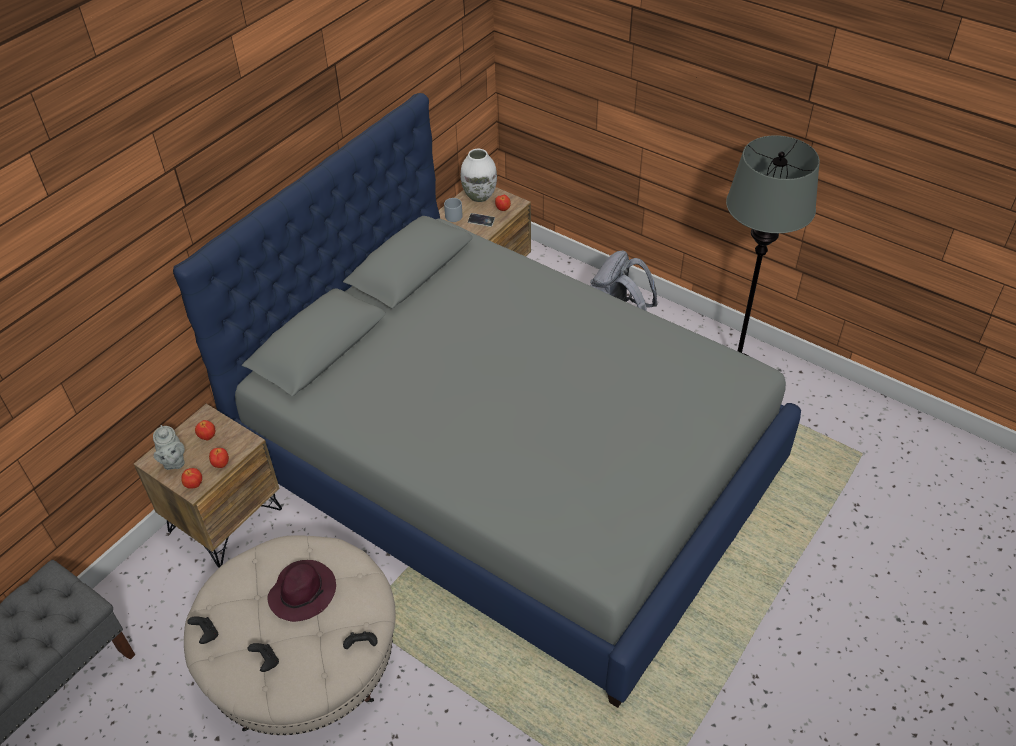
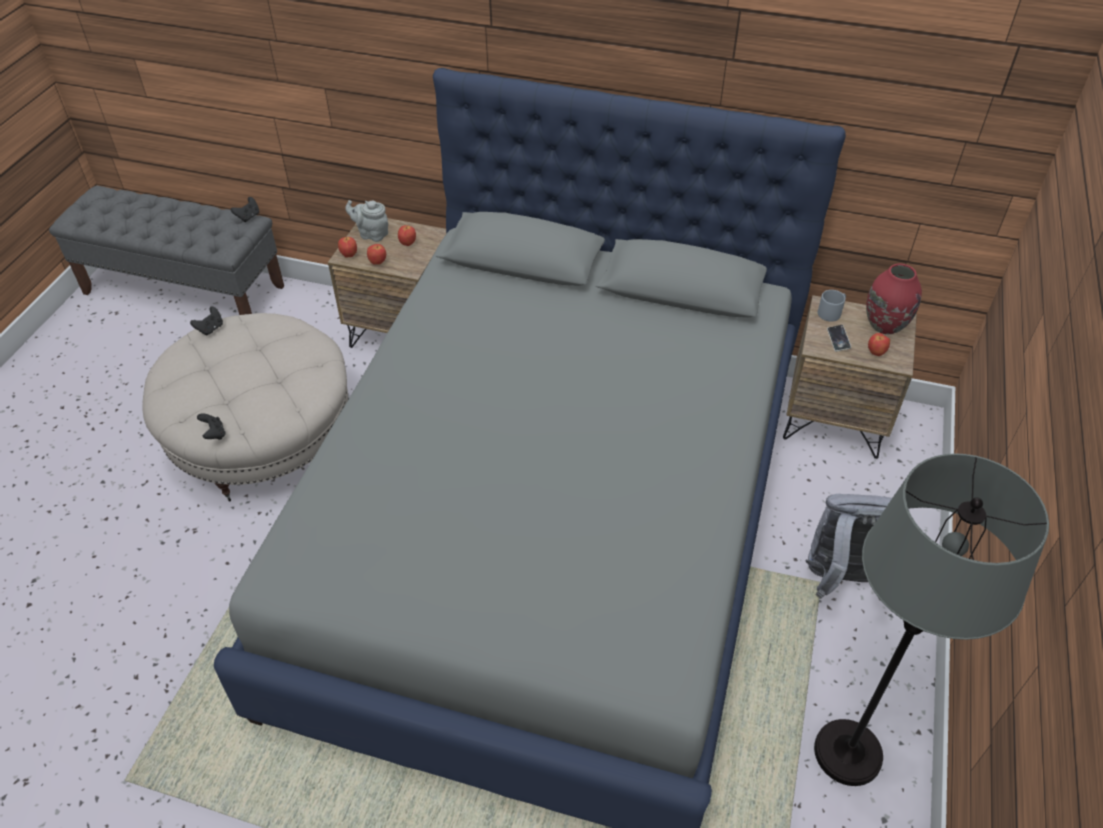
camera: 70 degrees right, 0 degrees up
grey teapot [153,425,185,470] -> grey teapot turned 60 degrees clockwise [345,200,388,242]
black game controller [248,643,279,672] -> black game controller moved to [231,197,259,222]
purple hat [267,560,336,622] -> none
white vase [461,149,497,202] -> red vase [866,264,922,334]

